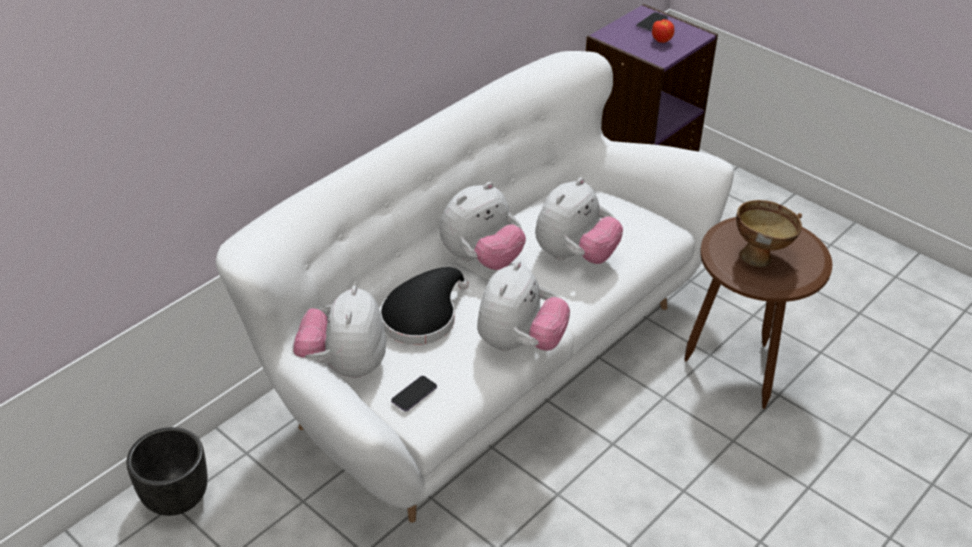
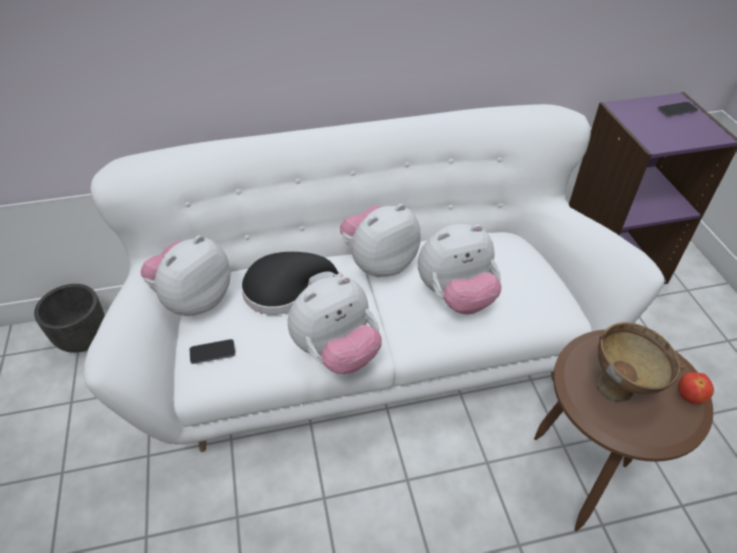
camera: 35 degrees right, 5 degrees up
plush toy [440,182,526,270] -> plush toy turned 150 degrees clockwise [340,204,420,277]
apple [652,19,674,43] -> apple moved to [678,372,714,404]

